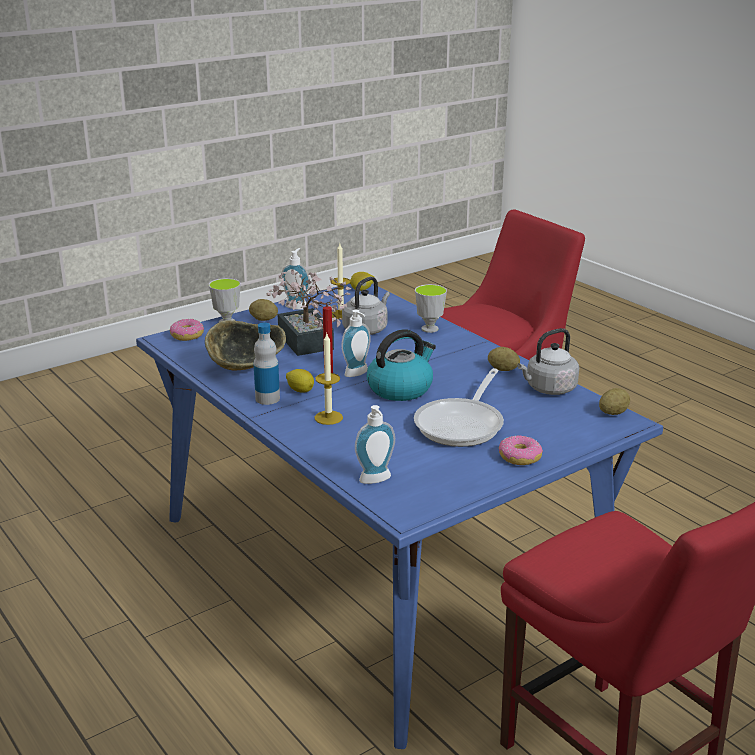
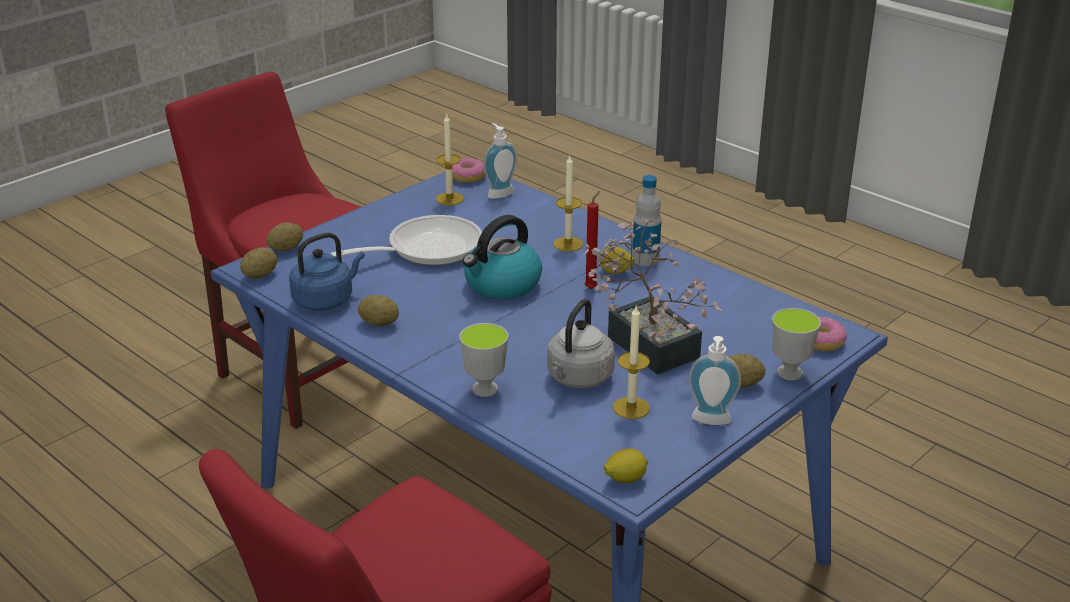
camera: 170 degrees right, 5 degrees up
bowl [205,320,286,370] -> none
soap dispenser [342,310,371,377] -> none
frying pan [414,368,504,447] -> frying pan turned 45 degrees clockwise [330,215,482,265]
donut [499,435,543,465] -> donut moved to [452,158,486,183]
grey kettle [517,328,579,395] -> blue kettle [289,233,365,311]
none -> potato [266,222,303,251]
none -> candle [436,113,464,205]

